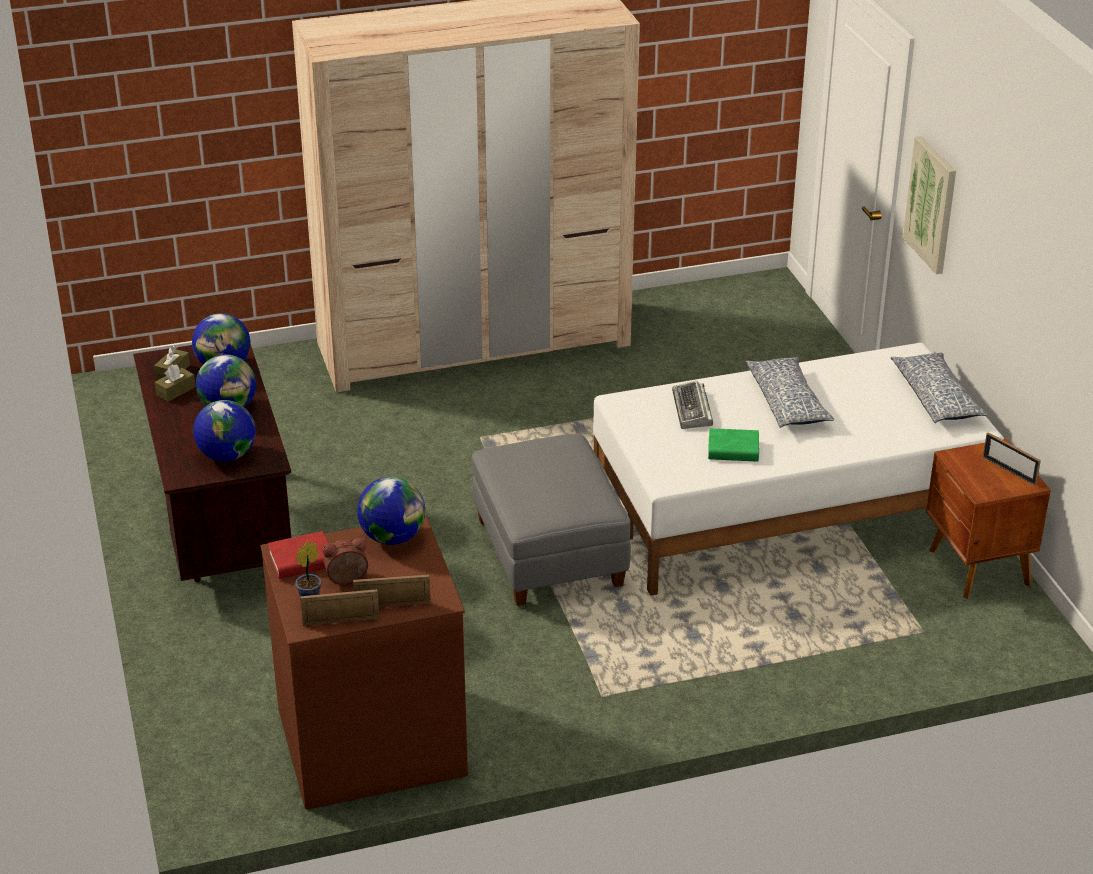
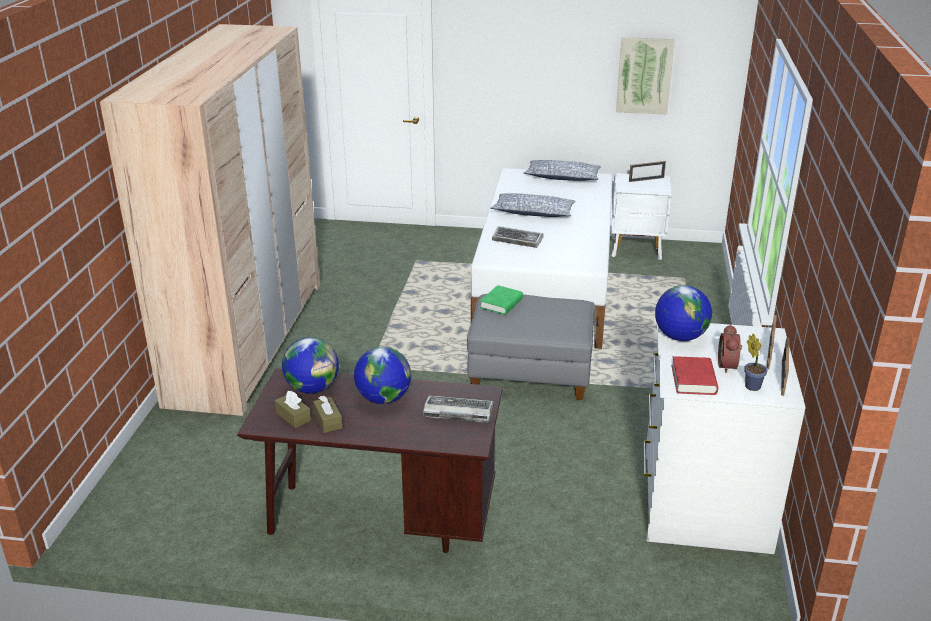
camera: 65 degrees left, 5 degrees down
globe [193,400,256,462] -> keyboard [423,395,494,423]
brown dresser [260,516,468,810] -> white dresser [643,323,806,554]
green book [708,428,759,462] -> green book moved to [480,285,523,315]
picture [903,136,956,274] -> picture moved to [616,37,675,115]
brown nightstand [926,439,1051,599] -> white nightstand [611,173,671,260]

